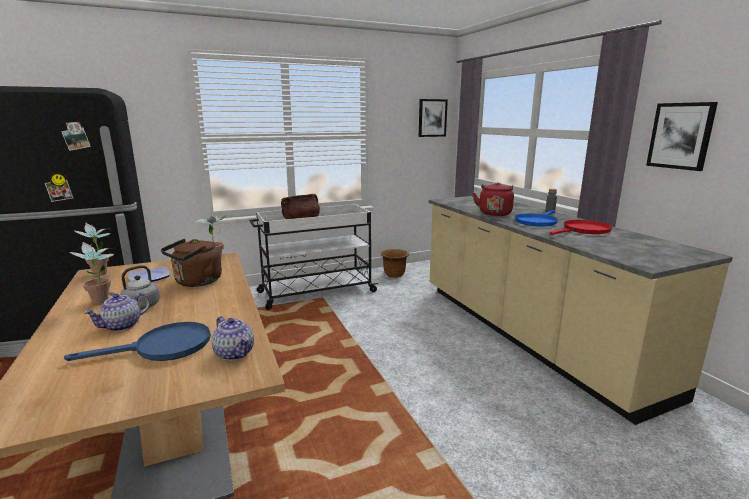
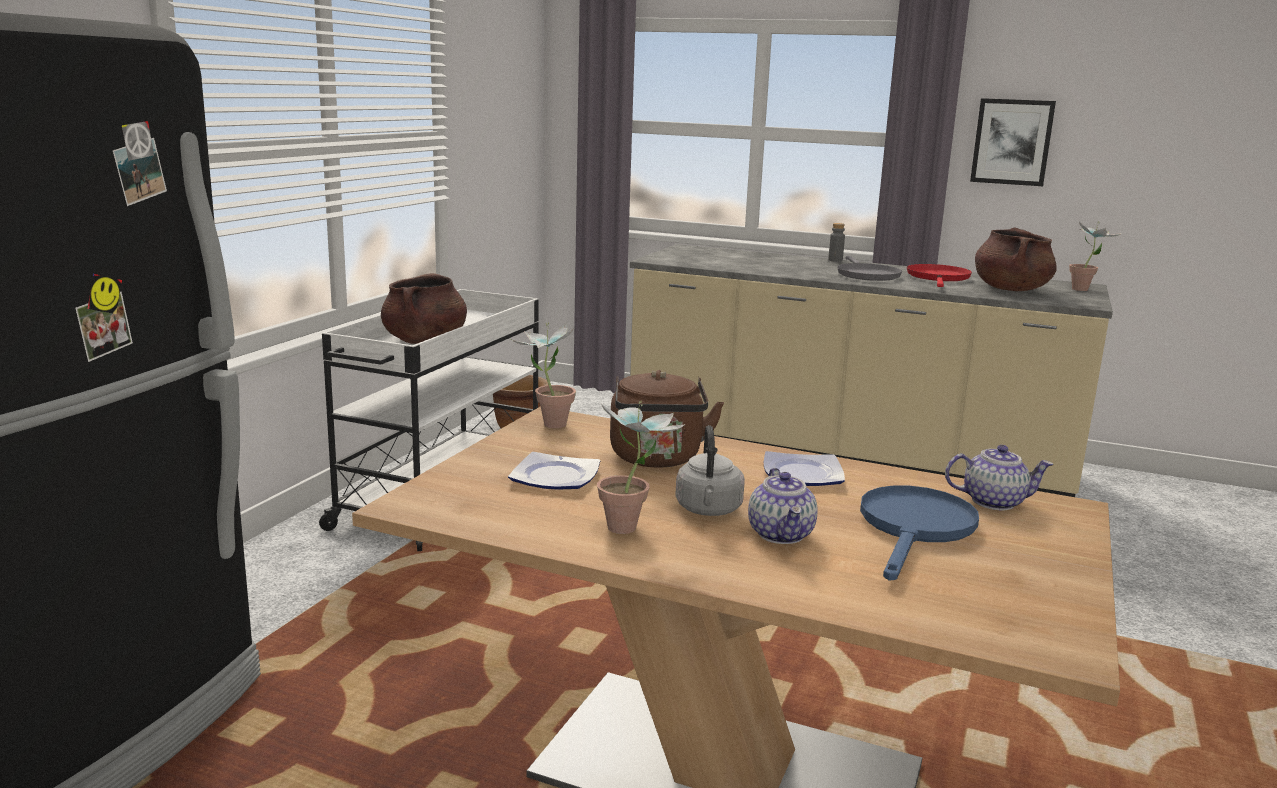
camera: 45 degrees left, 0 degrees up
potted plant [73,223,111,276] -> potted plant moved to [1069,221,1121,291]
picture [419,99,448,137] -> none
red kettle [473,182,514,216] -> none
blue frying pan [514,210,558,227] -> grey frying pan [837,256,902,281]
none -> plate [764,451,845,486]
none -> brown cooking pot [975,228,1057,291]

